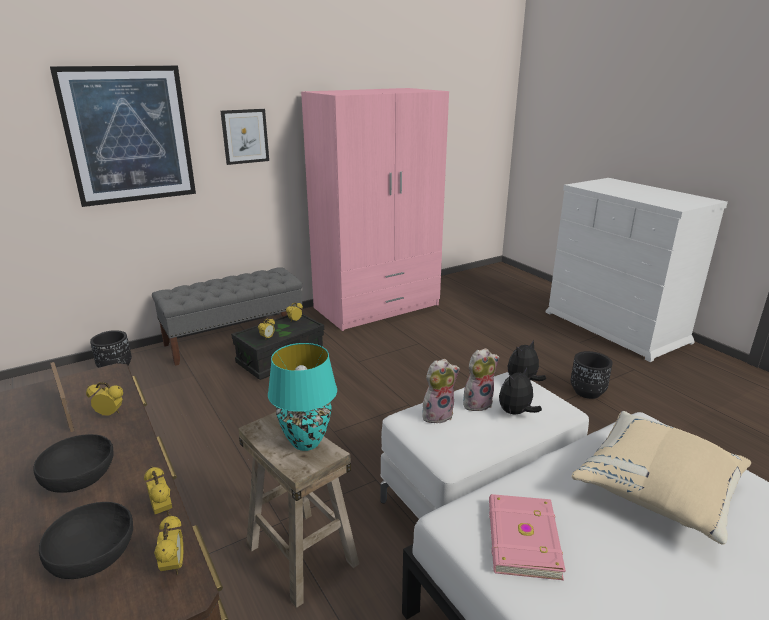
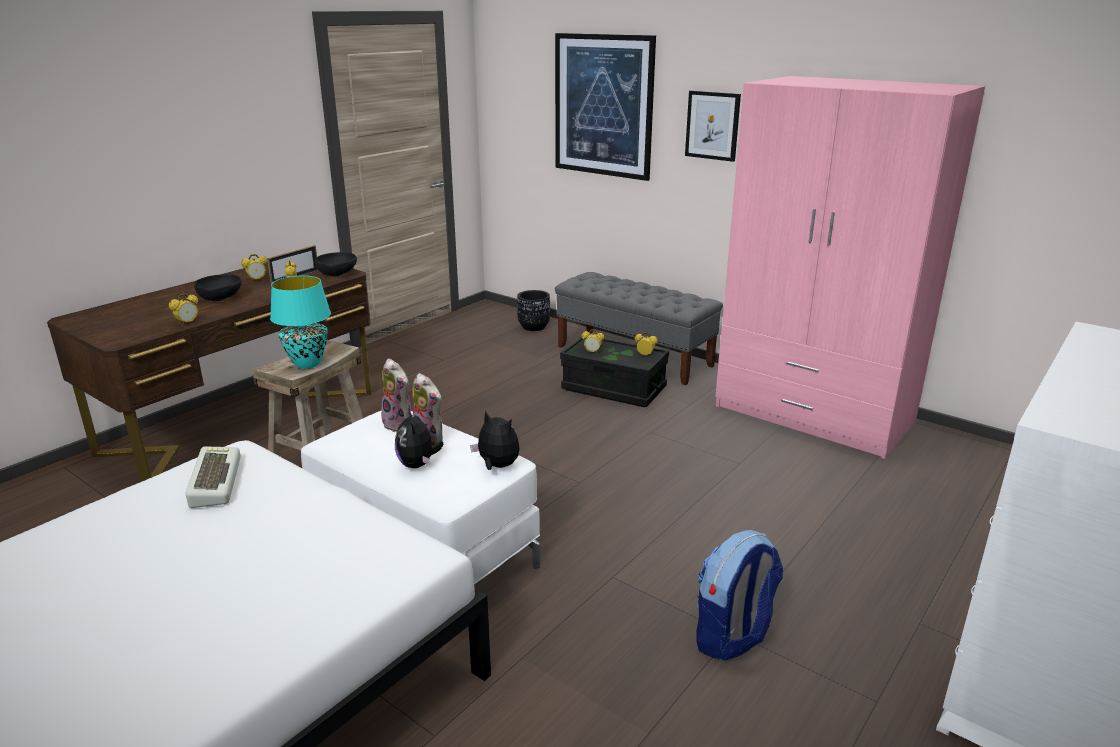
camera: 70 degrees right, 0 degrees up
black bowl [39,502,133,579] -> black bowl moved to [315,252,357,276]
alarm clock [154,515,183,575] -> alarm clock moved to [241,254,268,282]
pink book [489,494,566,580] -> keyboard [186,447,241,508]
plush toy [499,367,542,415] -> plush toy turned 135 degrees counterclockwise [395,408,443,468]
black planter [571,351,613,399] -> backpack [696,530,783,661]
beige pillow [571,411,751,545] -> none

